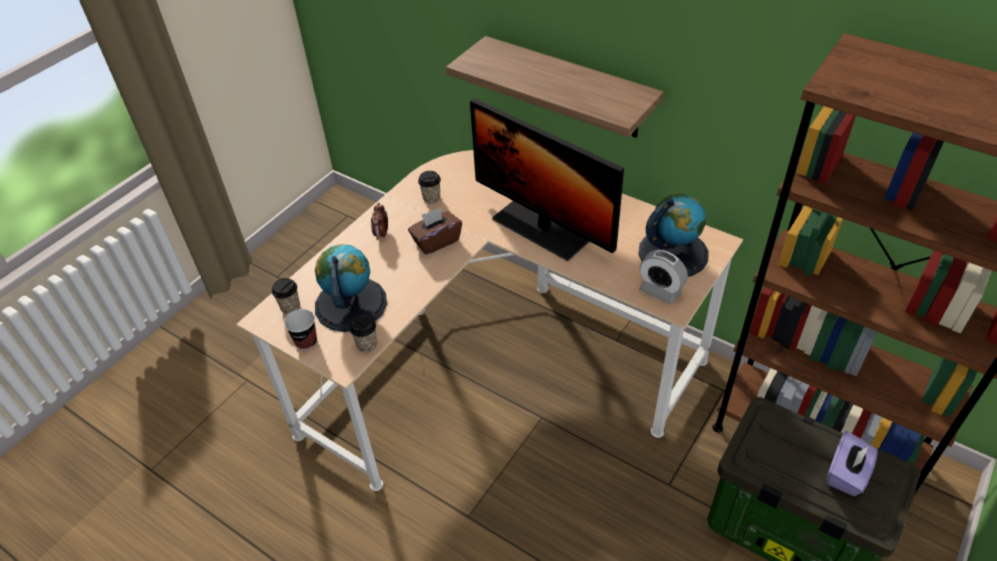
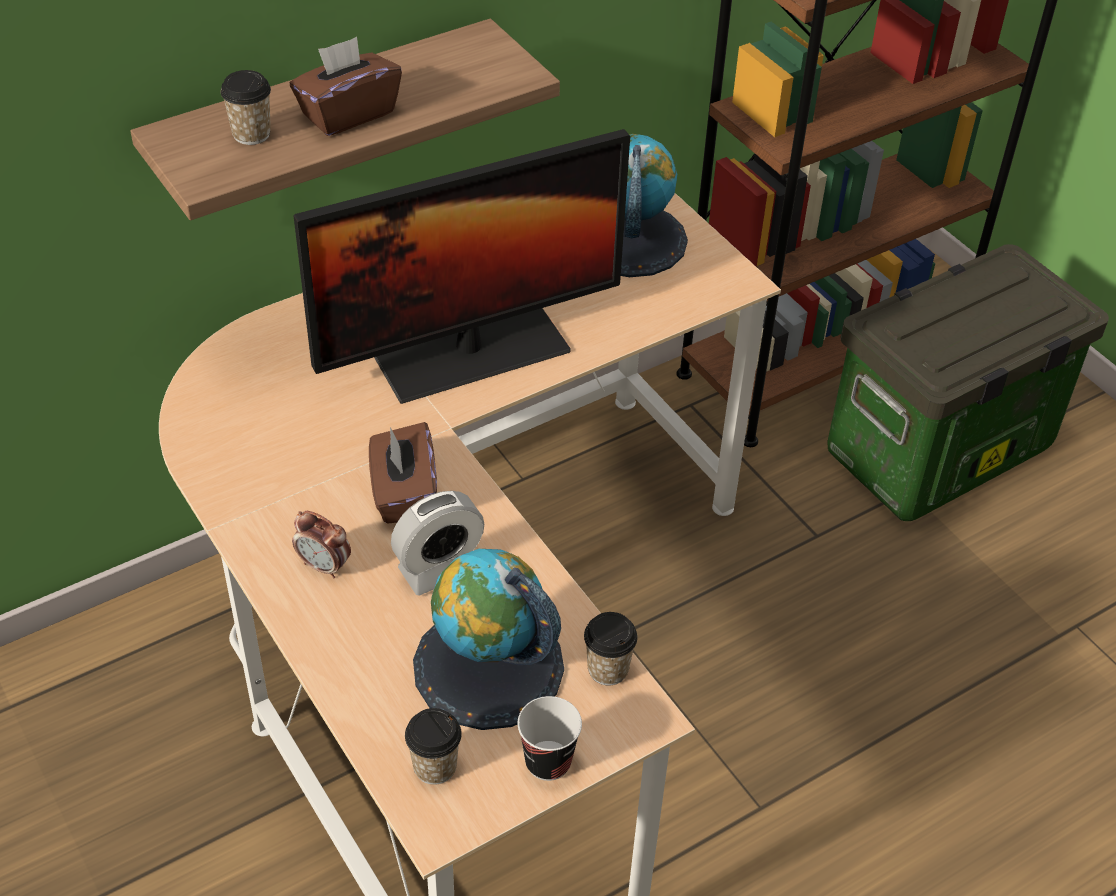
camera: 70 degrees left, 0 degrees up
cup [418,171,441,204] -> cup moved to [221,70,271,145]
alarm clock [639,250,688,305] -> alarm clock moved to [391,491,484,596]
purple tissue box [826,431,878,496] -> none
none -> brown tissue box [290,37,402,136]

